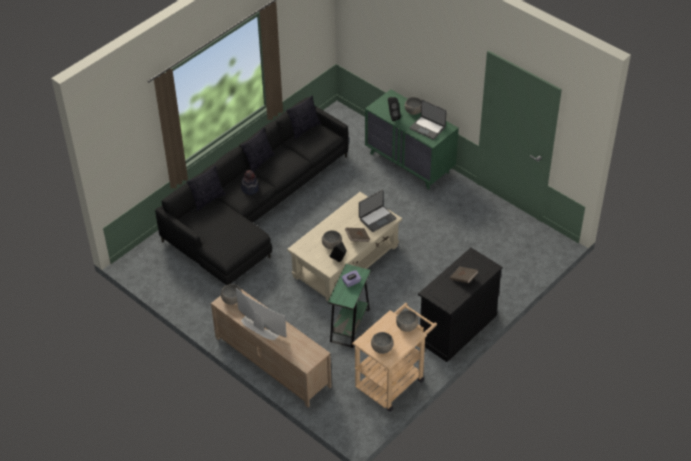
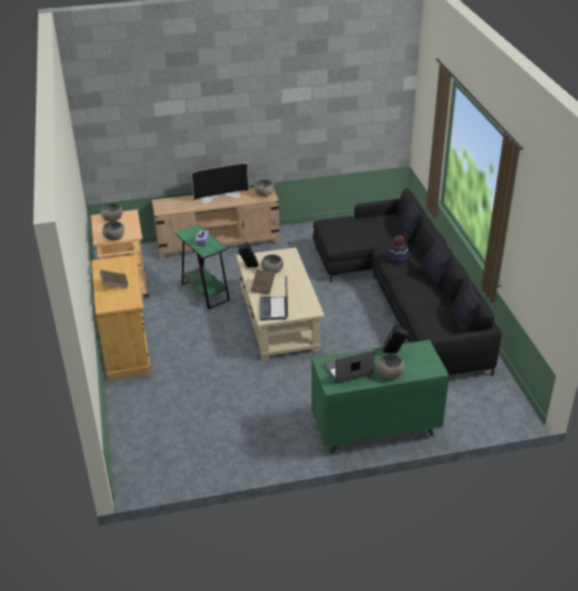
camera: 125 degrees right, 10 degrees down
black cabinet [418,248,503,362] -> beige cabinet [92,255,151,380]

